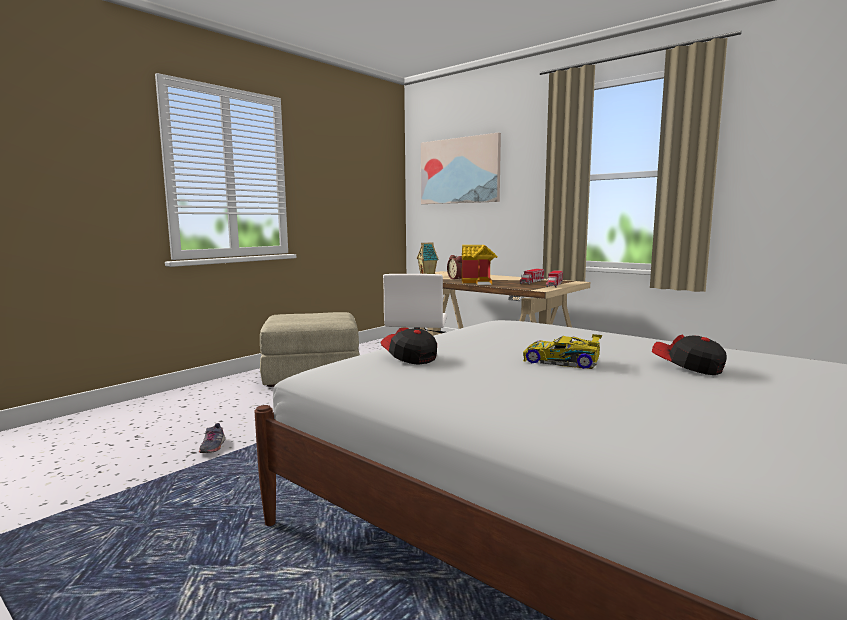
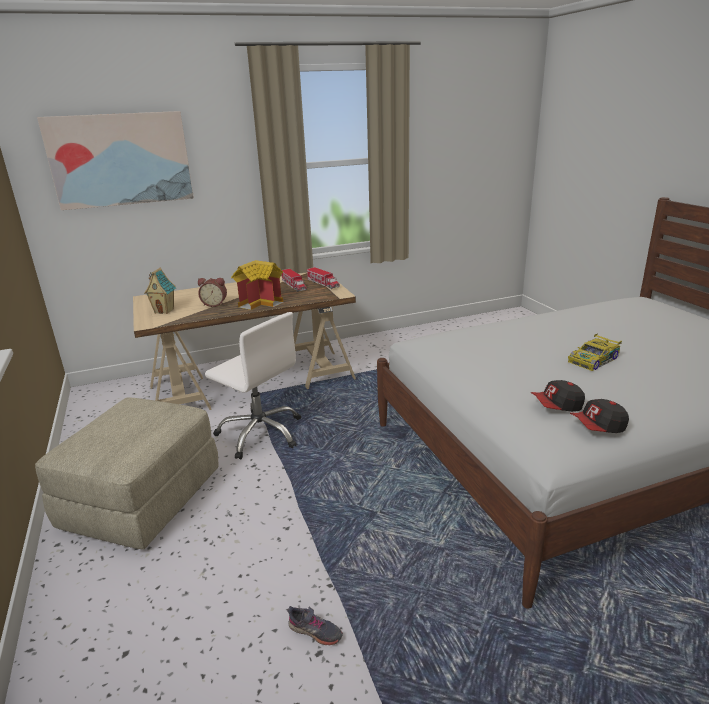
camera: 60 degrees left, 15 degrees up
cap [652,335,727,375] -> cap moved to [570,399,629,433]

